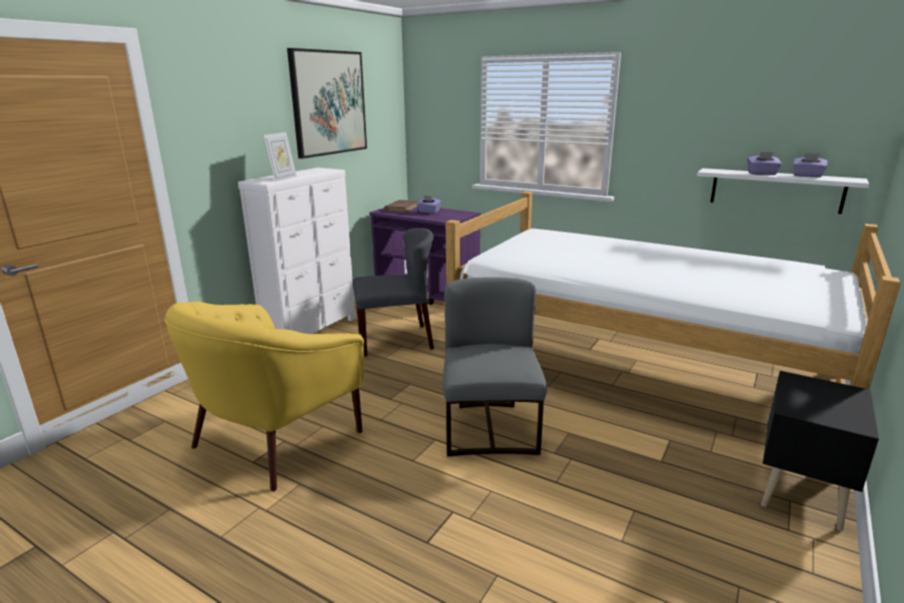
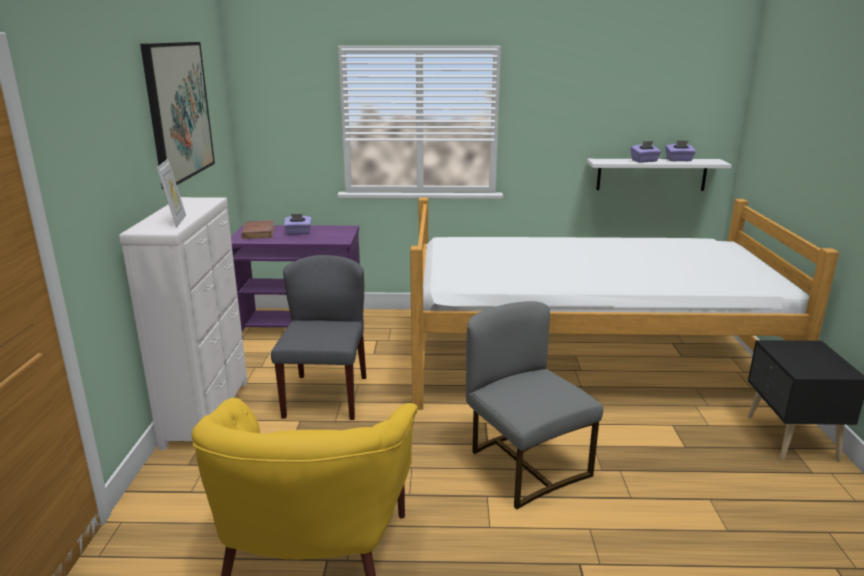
camera: 30 degrees left, 0 degrees up
grey chair [353,228,434,356] -> grey chair turned 45 degrees counterclockwise [271,255,366,420]

